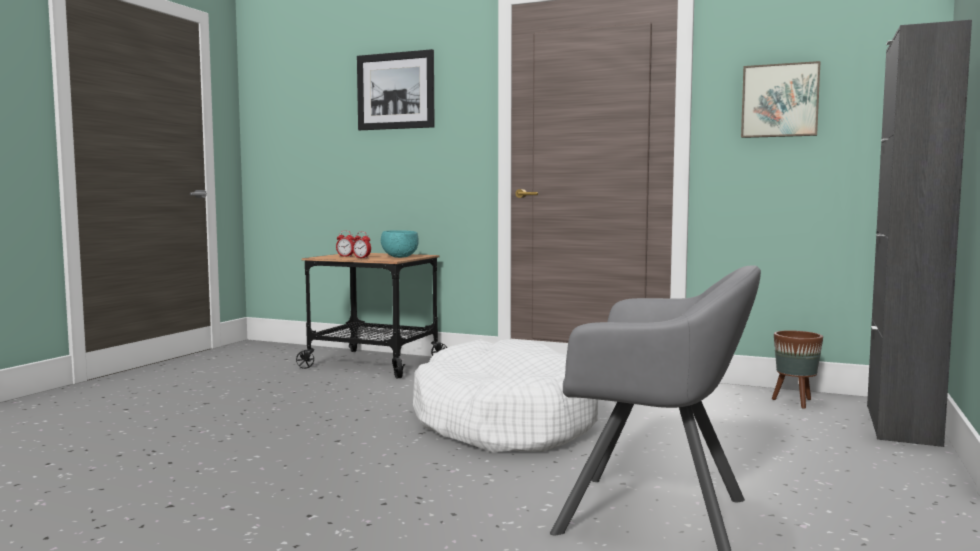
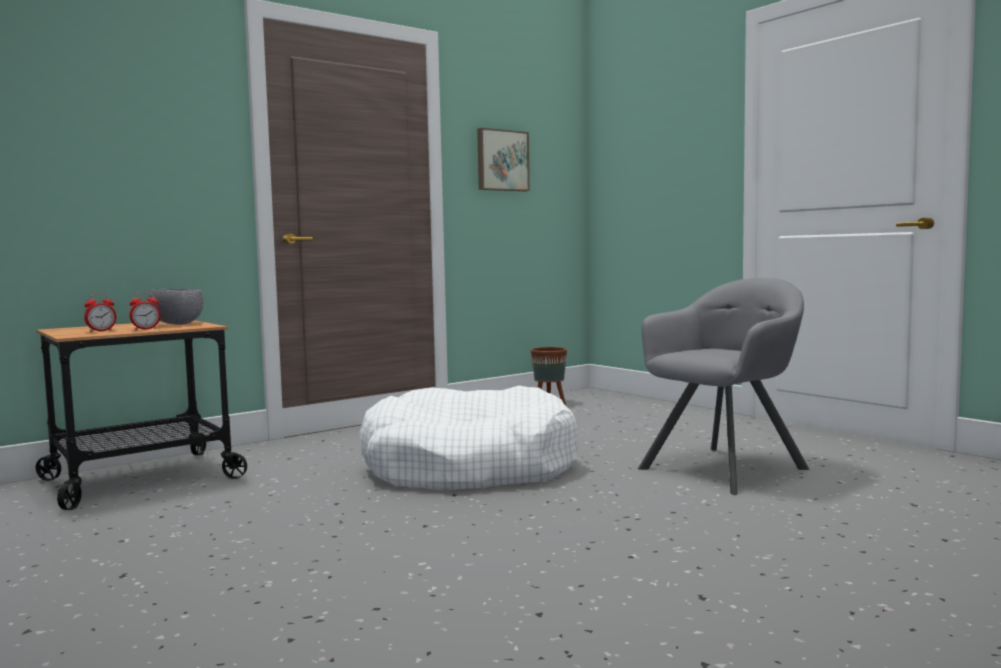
camera: 60 degrees left, 0 degrees up
picture [357,49,435,130] -> none
turquoise bowl [381,230,419,258] -> grey bowl [149,289,203,325]
black cabinet [867,20,972,447] -> none

